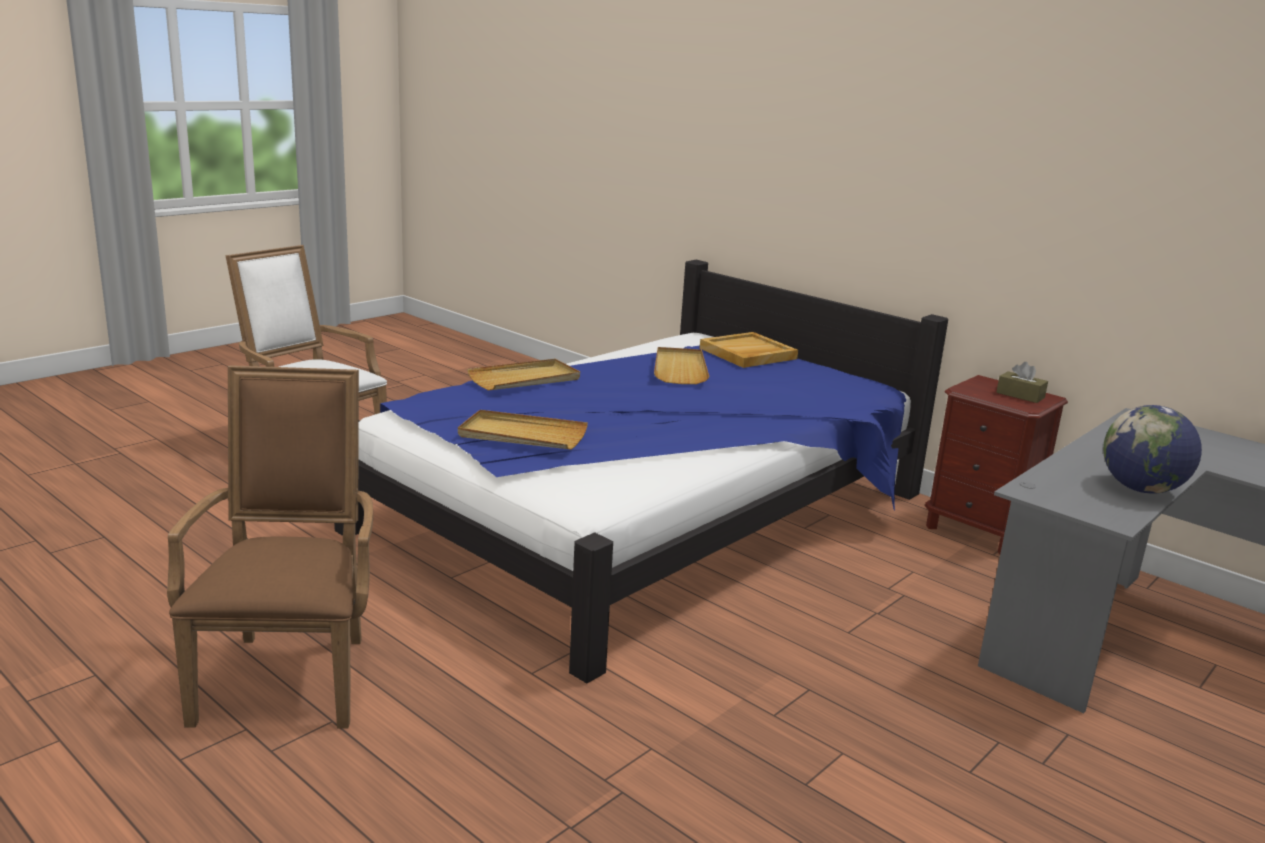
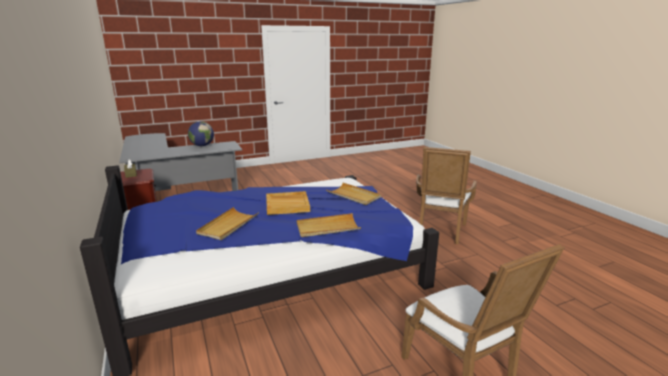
camera: 155 degrees left, 0 degrees up
brown armchair [167,365,373,729] -> white armchair [416,147,477,244]
beige tray [700,332,798,368] -> beige tray moved to [266,191,310,215]

